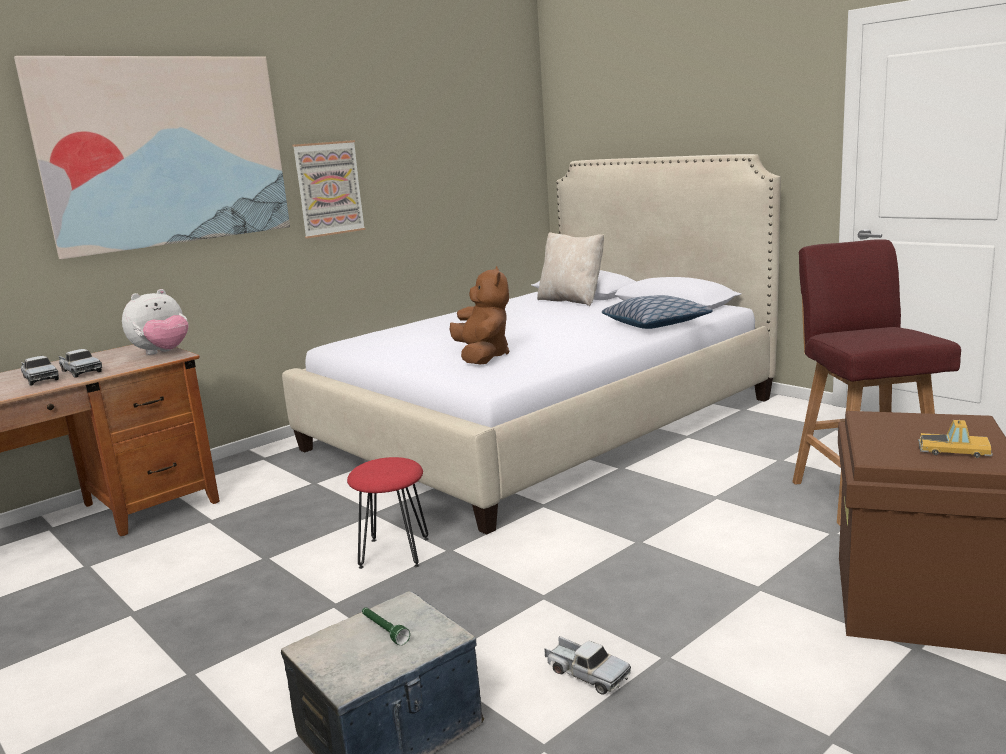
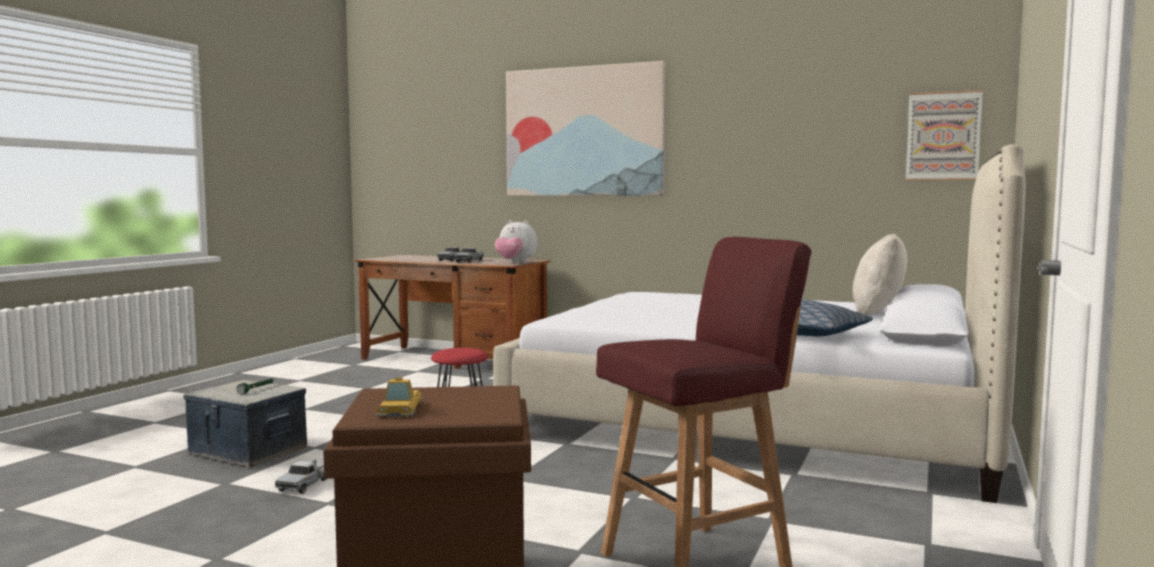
camera: 65 degrees right, 10 degrees down
picture [293,140,365,238] -> picture moved to [906,90,983,181]
brown plush toy [450,266,510,364] -> none

